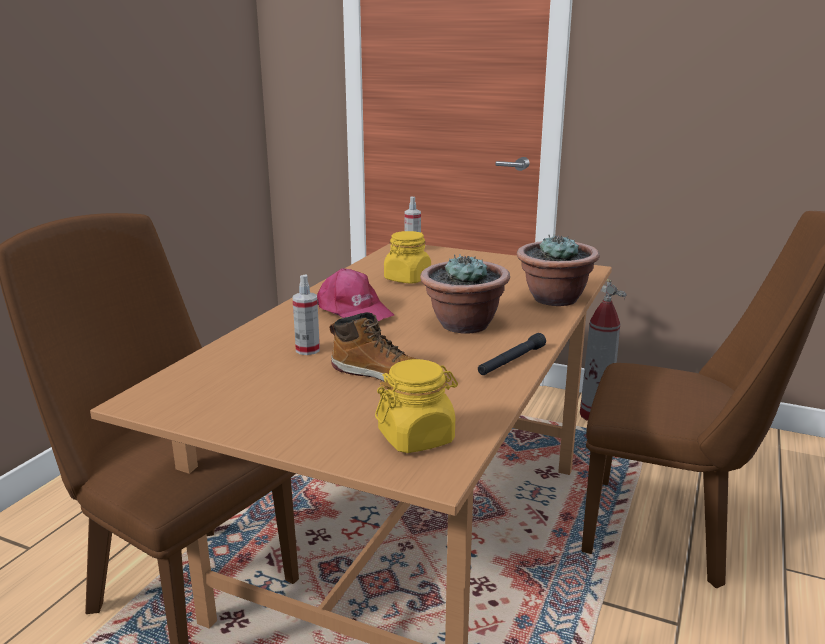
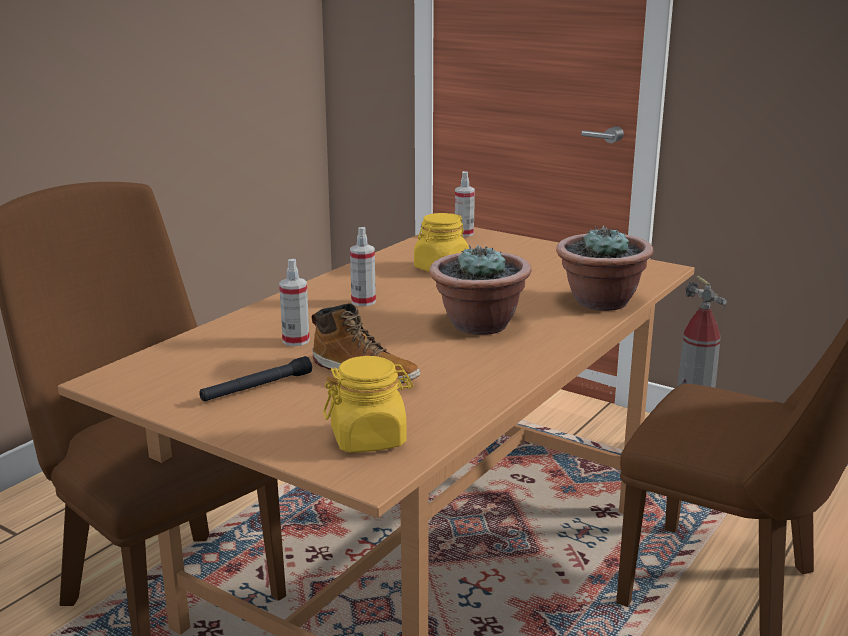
camera: 10 degrees right, 0 degrees up
pink cap [317,268,394,321] -> spray bottle [350,227,376,306]
black flashlight [478,333,546,375] -> black flashlight moved to [199,356,312,402]

